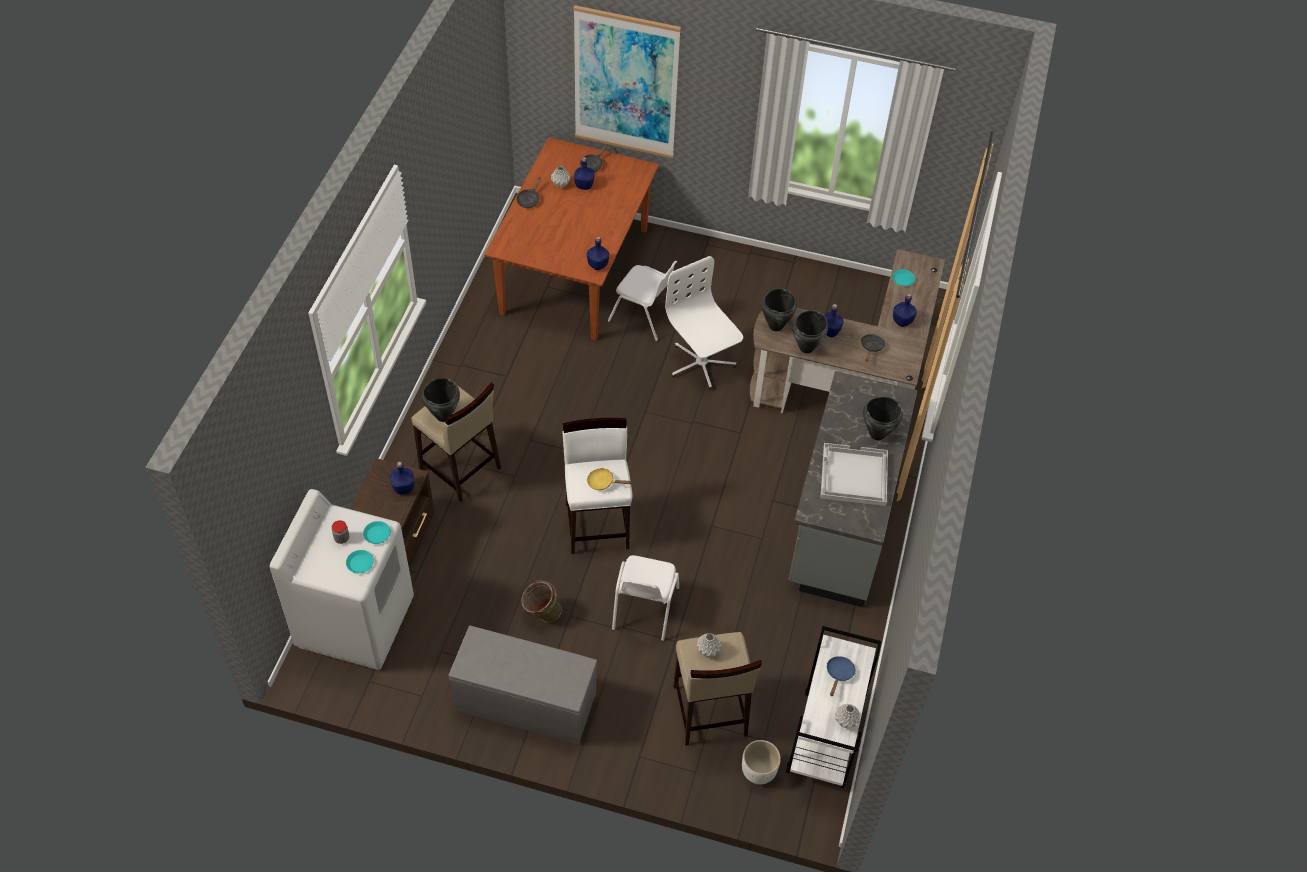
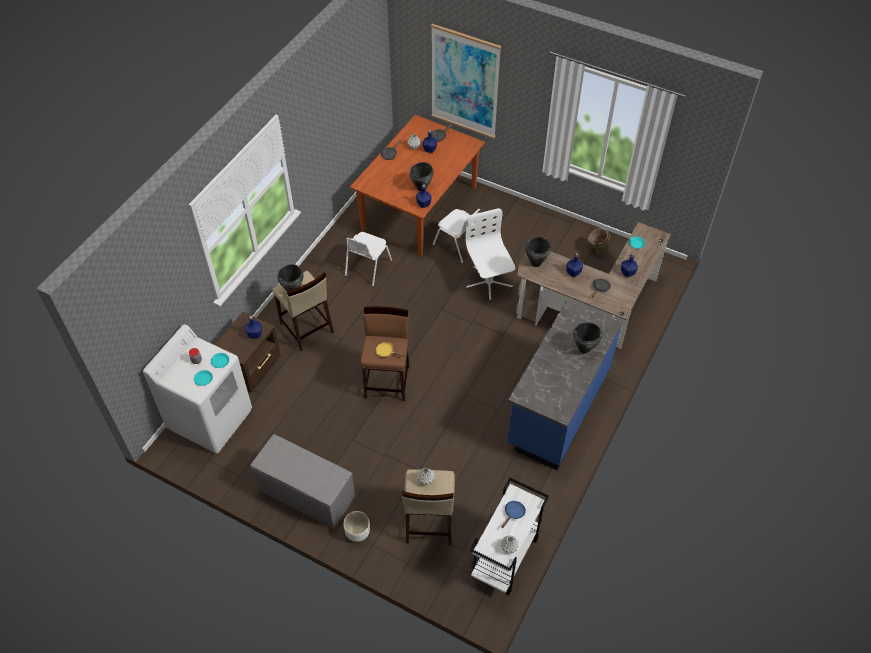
camera: 15 degrees right, 0 degrees up
green bucket [521,580,562,622] -> green bucket moved to [588,228,610,255]
white stool [563,418,633,554] -> brown stool [360,307,409,402]
white chair [612,555,679,641] -> white chair moved to [345,232,392,286]
white planter [742,740,781,784] -> white planter moved to [343,511,370,542]
grey counter [789,371,917,607] -> blue counter [507,300,622,470]
black cooking pot [792,310,828,354] -> black cooking pot moved to [409,162,434,191]
white tray [820,443,888,506] -> none

